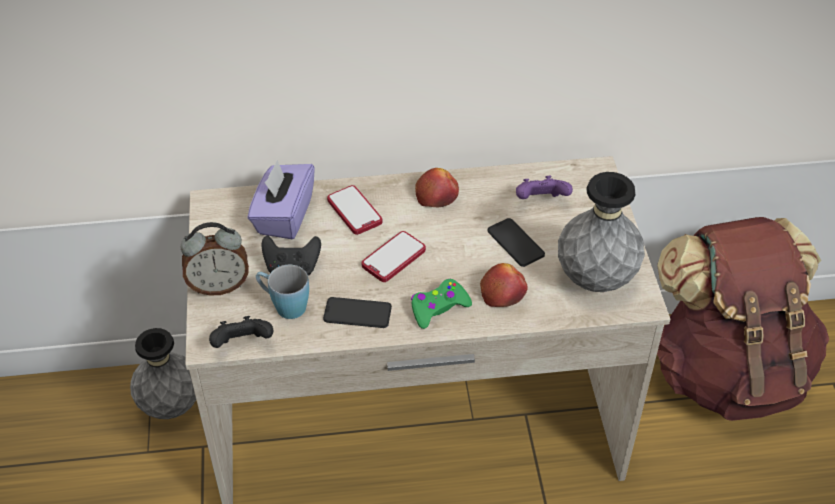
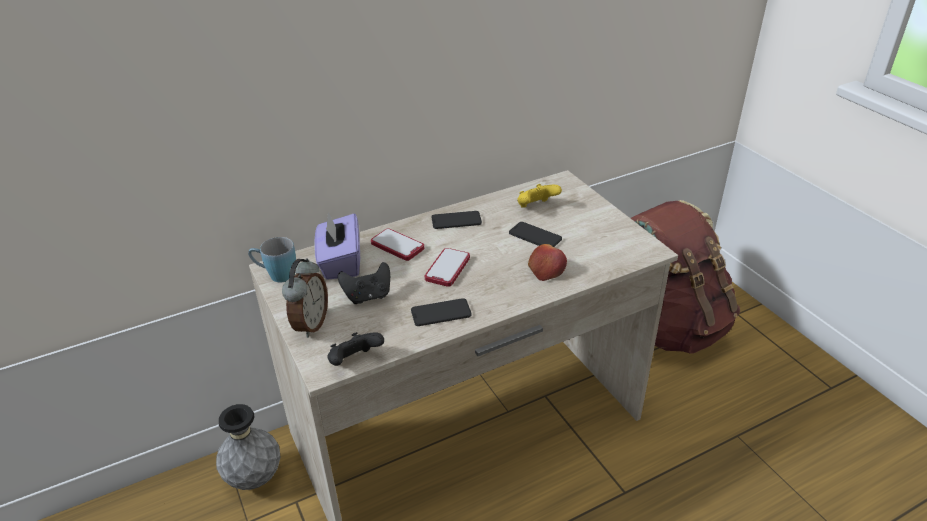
camera: 20 degrees left, 10 degrees down
alarm clock [180,222,249,296] -> alarm clock turned 45 degrees counterclockwise [282,259,328,338]
blue mug [256,265,309,319] -> blue mug moved to [248,237,296,283]
green game controller [411,279,472,329] -> none
apple [415,168,459,207] -> phone [431,211,482,229]
purple game controller [516,176,573,199] -> yellow game controller [517,184,562,208]
grey vase [558,172,645,292] -> none

